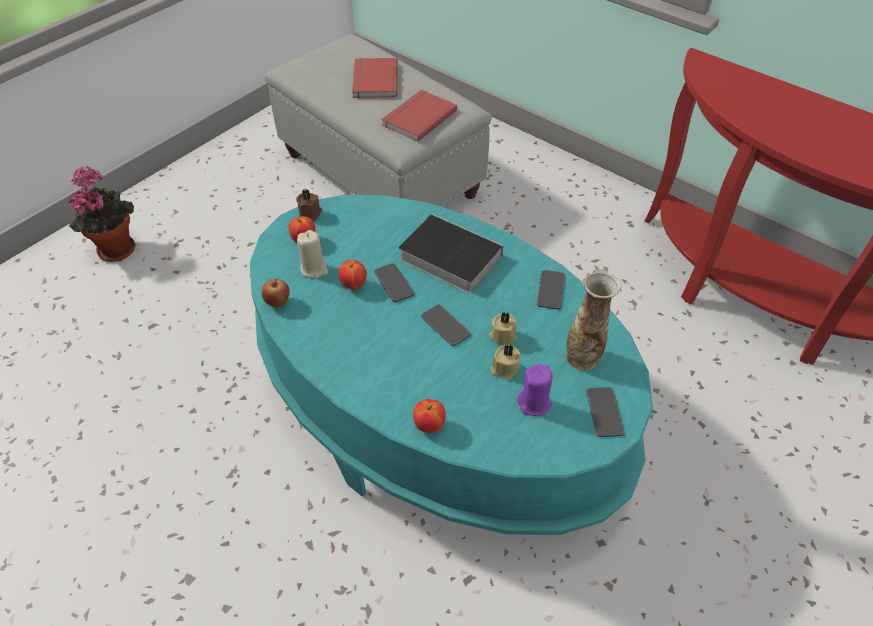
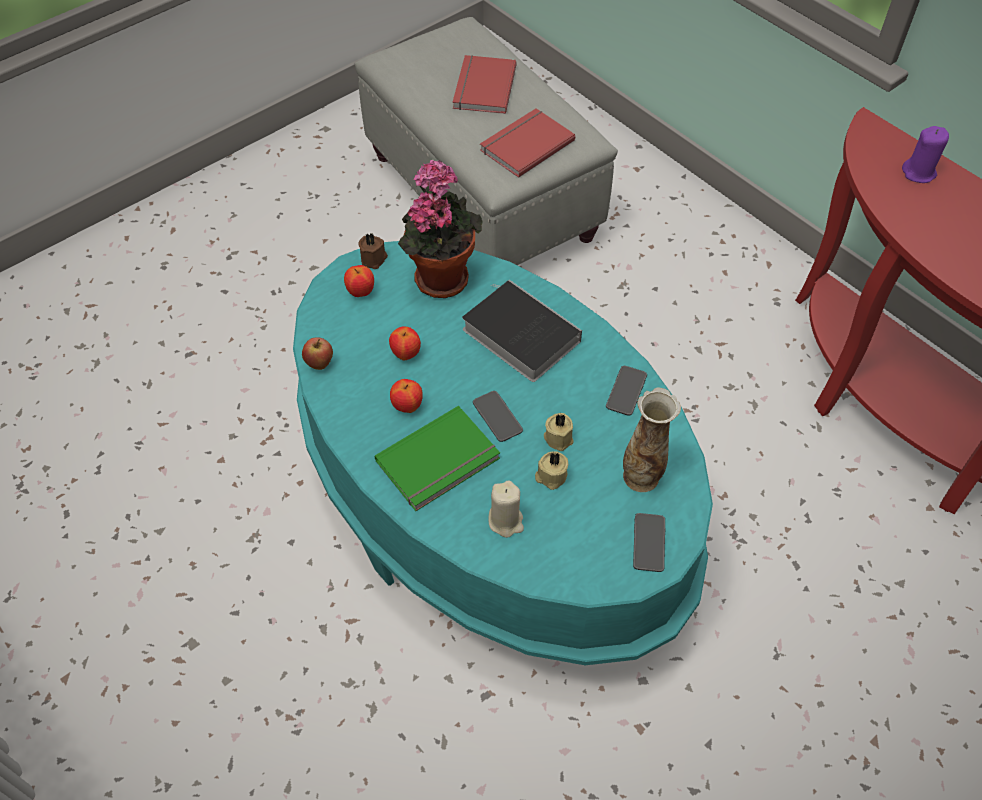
camera: 10 degrees right, 5 degrees up
potted plant [69,166,136,262] -> potted plant moved to [398,160,483,298]
beige candle [297,230,328,279] -> beige candle moved to [488,480,524,538]
phone [374,263,414,302] -> none
apple [413,399,446,433] -> apple moved to [390,379,423,413]
purple candle [517,364,553,416] -> purple candle moved to [902,126,949,183]
none -> green book [374,406,500,511]

